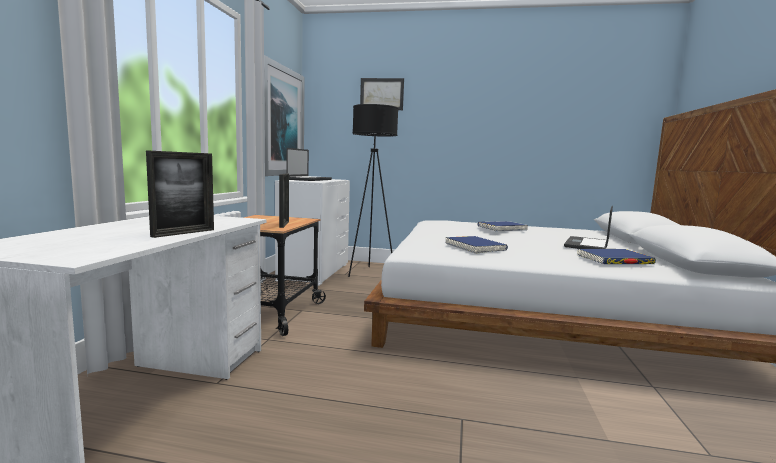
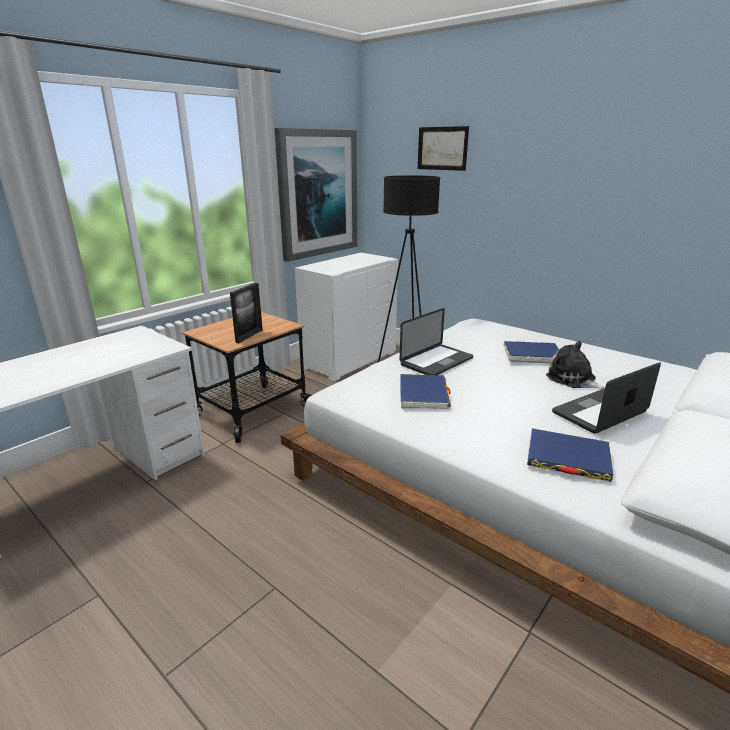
camera: 30 degrees right, 15 degrees up
picture frame [146,150,214,238] -> none
laptop [286,148,332,181] -> laptop moved to [400,308,473,375]
none -> plush toy [546,341,605,389]

